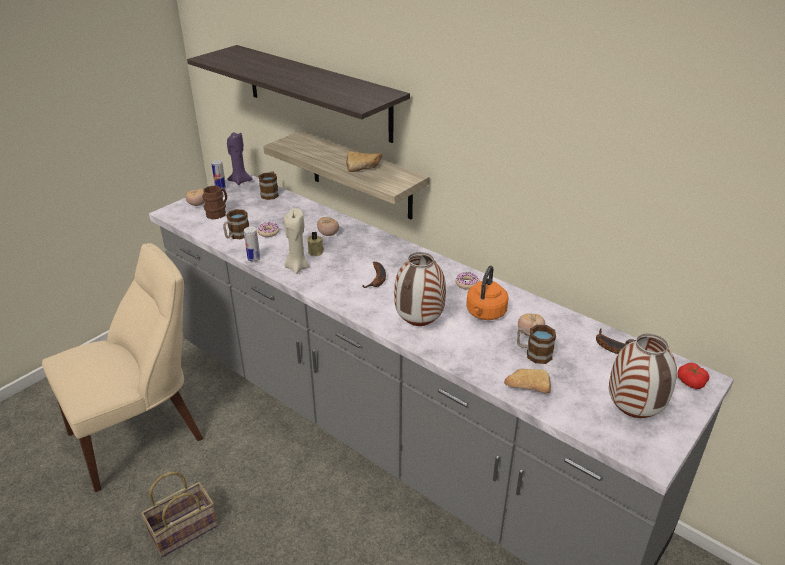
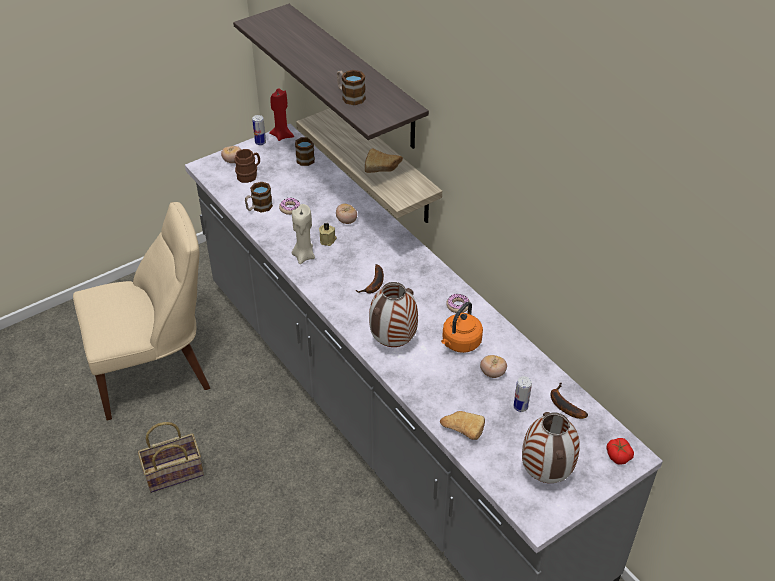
camera: 15 degrees right, 10 degrees up
purple candle [227,132,252,185] -> red candle [269,88,294,141]
can [244,227,260,262] -> can moved to [513,376,532,412]
mug [517,325,556,364] -> mug moved to [337,70,366,105]

